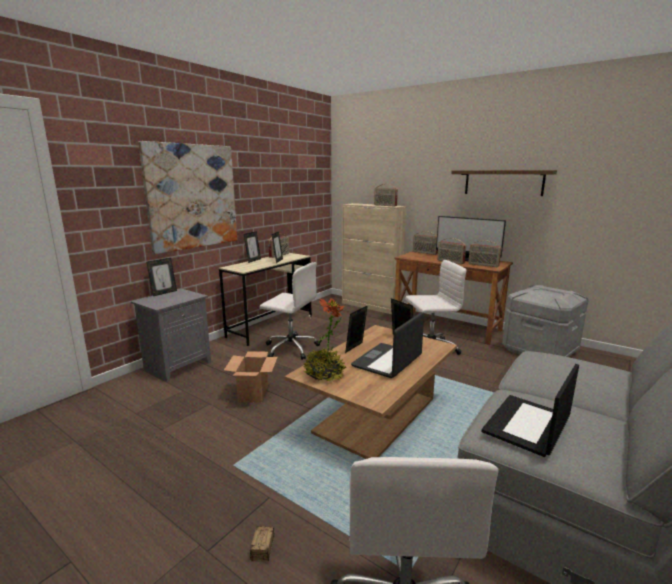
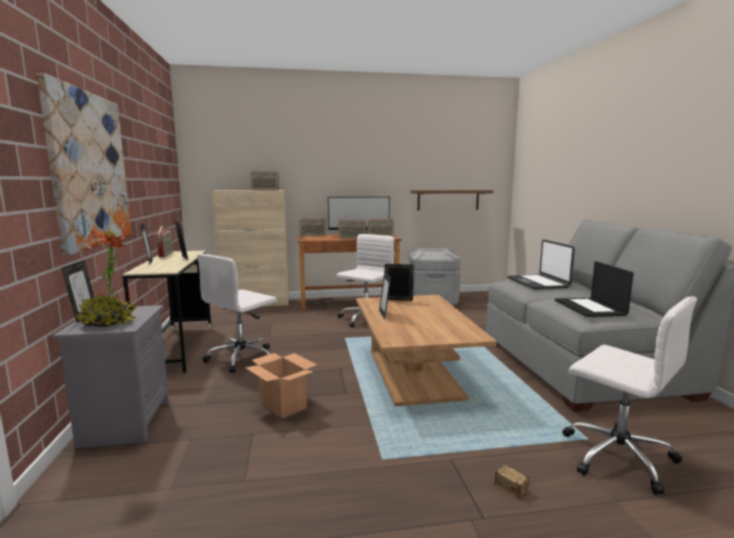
camera: 45 degrees left, 5 degrees down
white office chair [259,262,320,360] -> white office chair turned 150 degrees clockwise [197,254,277,373]
potted plant [303,298,346,382] -> potted plant moved to [77,230,137,327]
laptop [351,312,424,378] -> laptop moved to [507,239,575,290]
brown shelf [451,170,557,196] -> brown shelf moved to [411,190,493,210]

